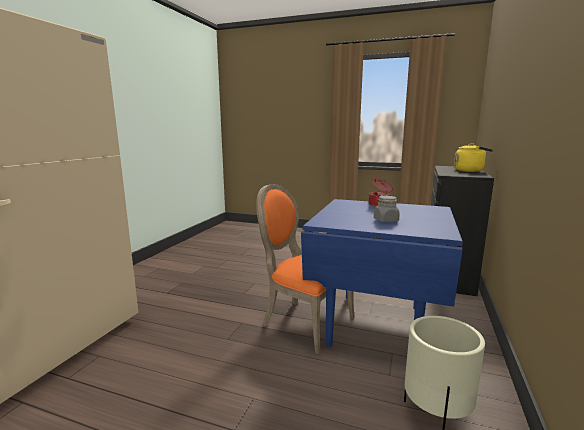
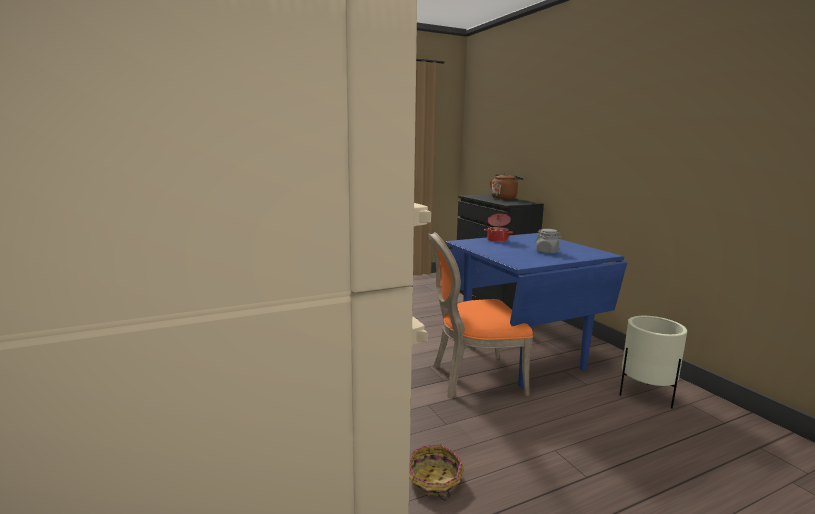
camera: 45 degrees left, 0 degrees up
yellow kettle [454,143,493,172] -> brown kettle [490,173,523,200]
none -> basket [409,445,464,501]

